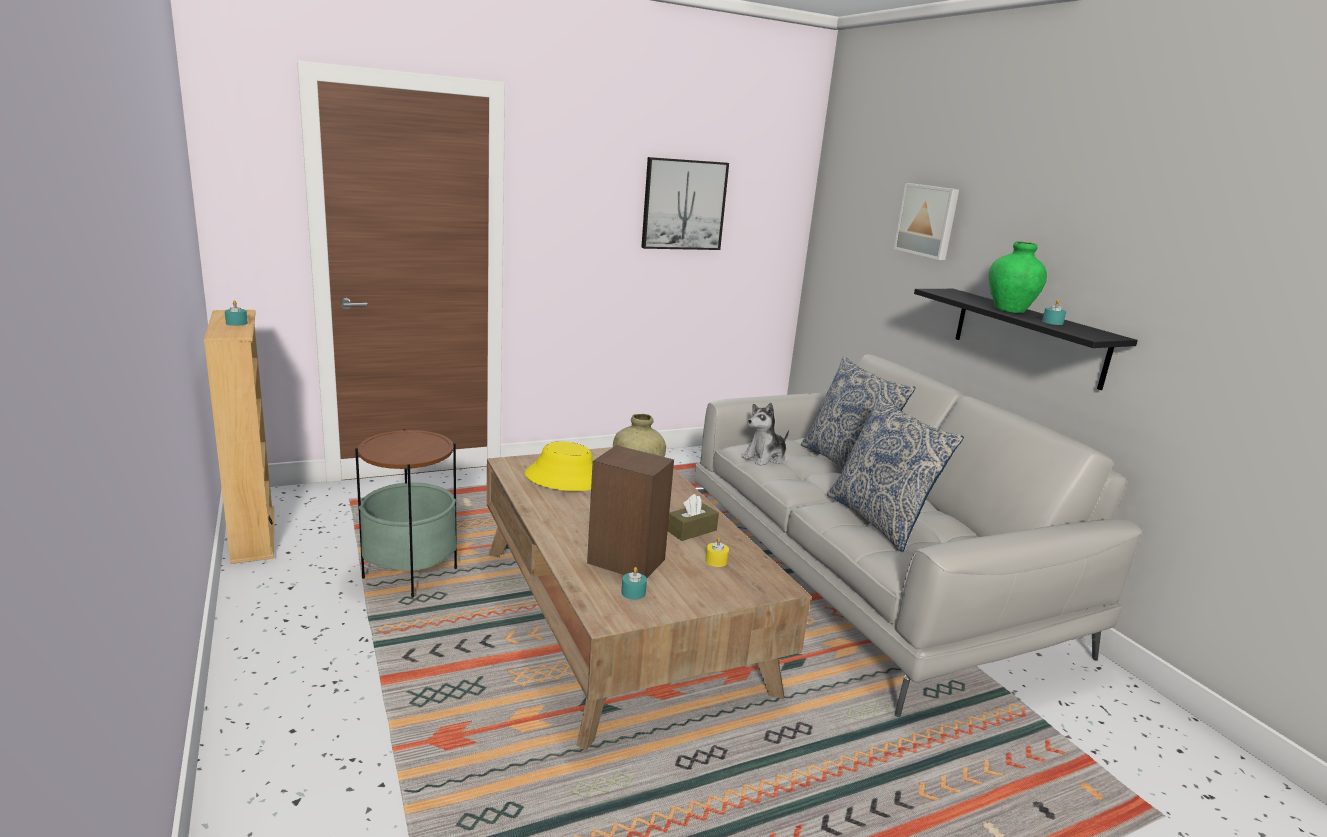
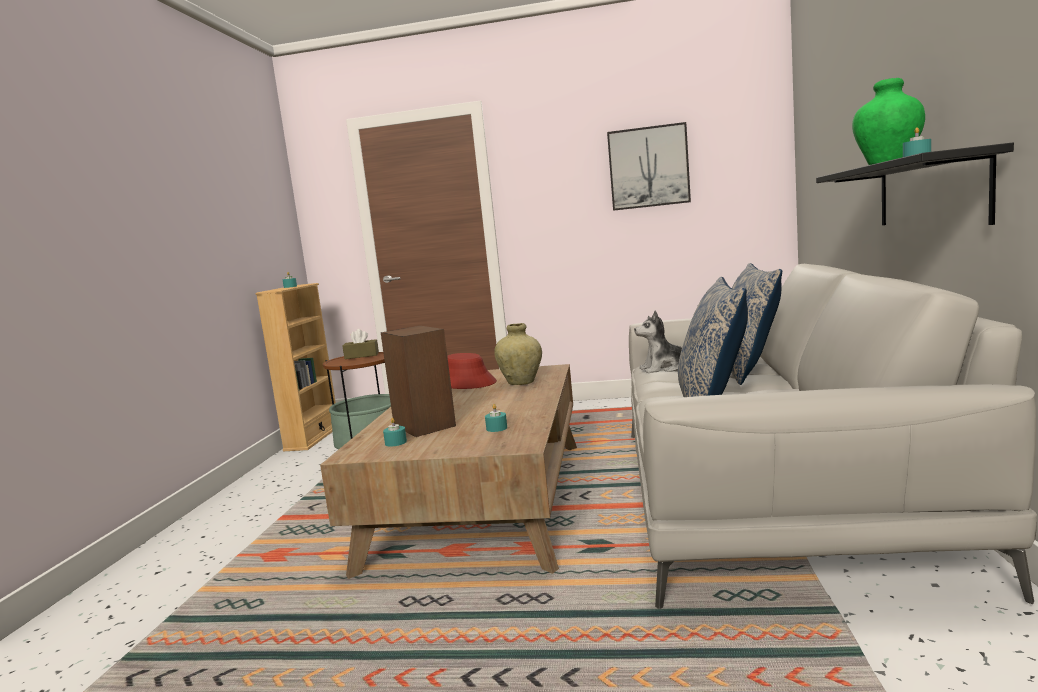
camera: 35 degrees right, 10 degrees down
yellow hat [525,442,593,491] -> red hat [447,353,497,389]
brown tissue box [668,494,719,541] -> brown tissue box moved to [343,329,379,359]
yellow candle [705,537,729,567] -> turquoise candle [485,404,507,432]
picture [894,183,959,260] -> none

